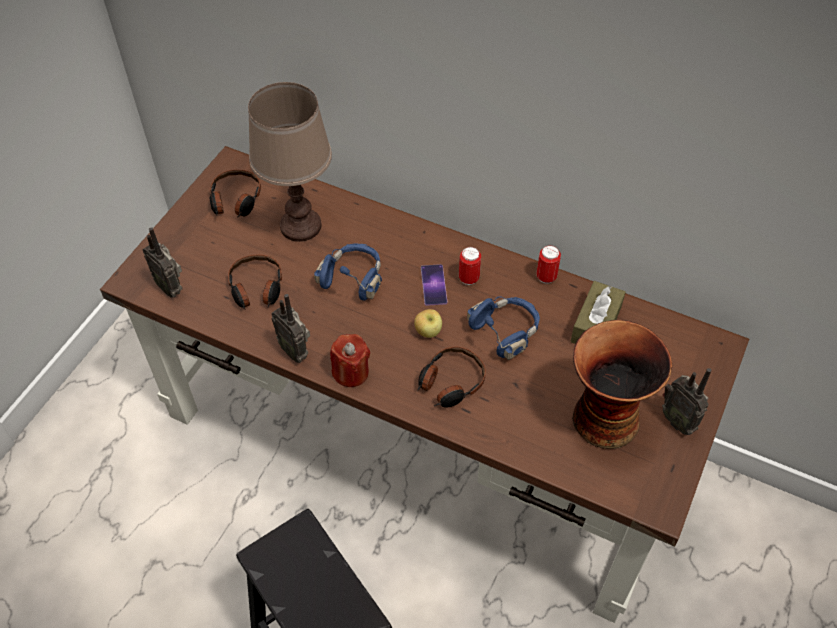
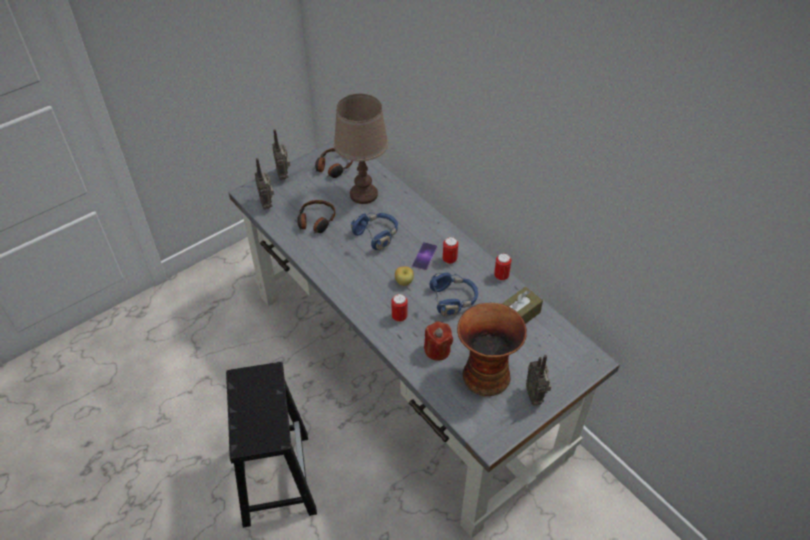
camera: 25 degrees right, 5 degrees down
brown desk [100,146,749,623] -> grey desk [228,141,620,538]
radio [271,294,310,363] -> radio moved to [272,129,290,180]
red candle [330,334,370,387] -> red candle moved to [424,321,453,361]
headphones [417,347,486,408] -> can [391,294,408,322]

